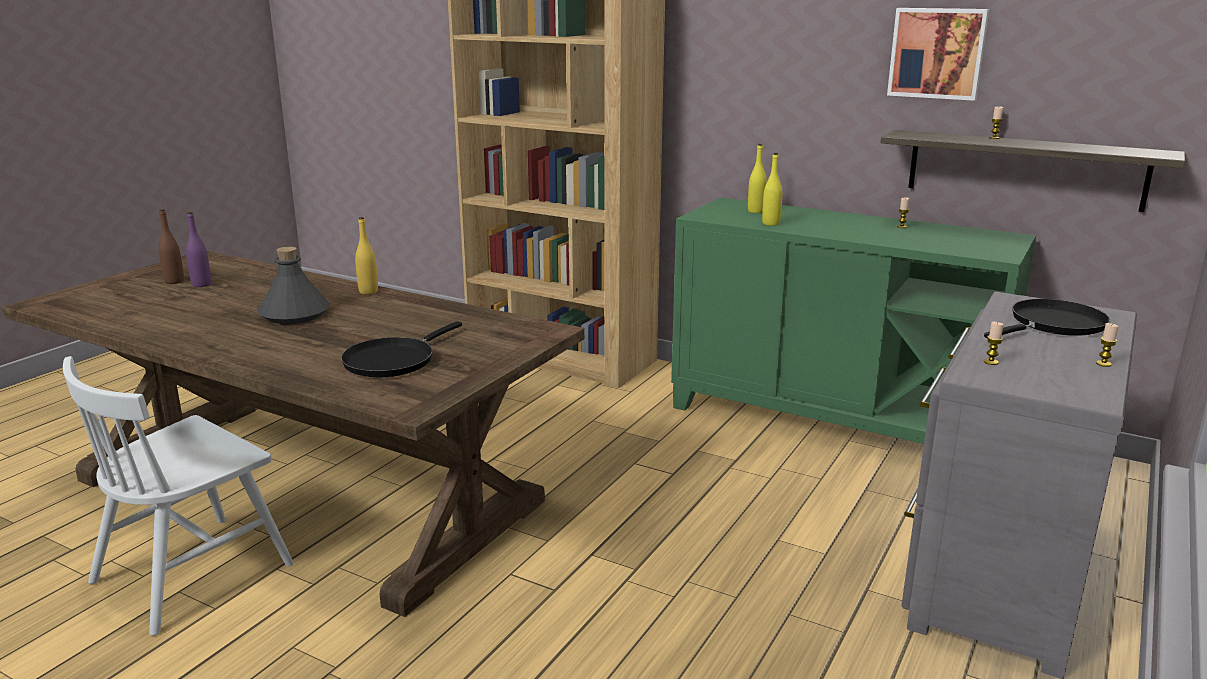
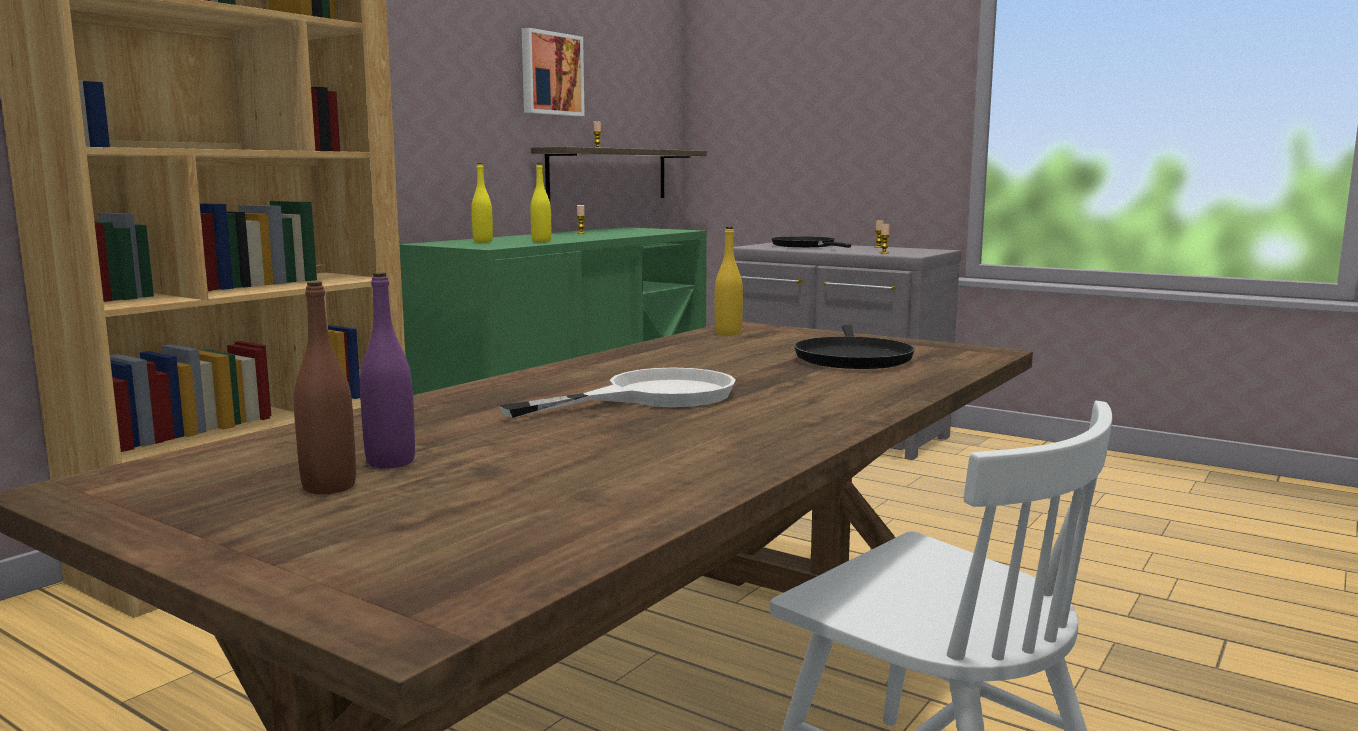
camera: 85 degrees left, 10 degrees down
grey bottle [257,247,330,324] -> white frying pan [499,368,735,418]
black frying pan [341,321,462,377] -> black frying pan turned 60 degrees clockwise [794,325,915,369]
yellow bottle [355,217,378,294] -> yellow bottle moved to [715,227,743,336]

